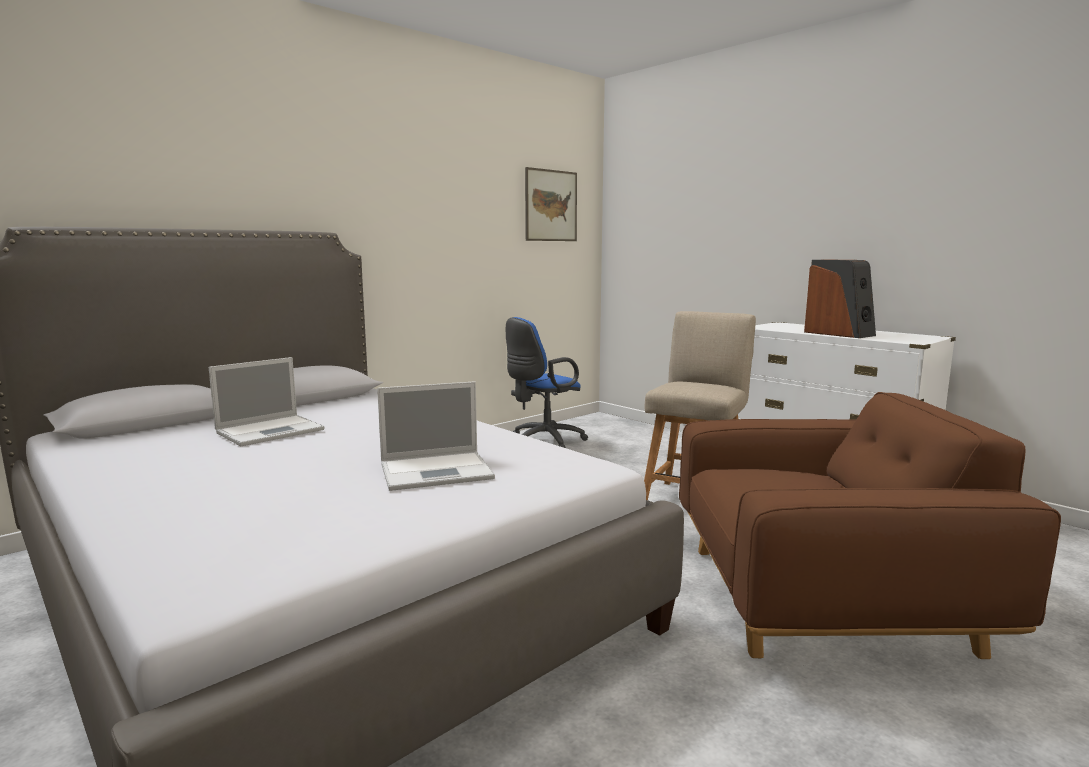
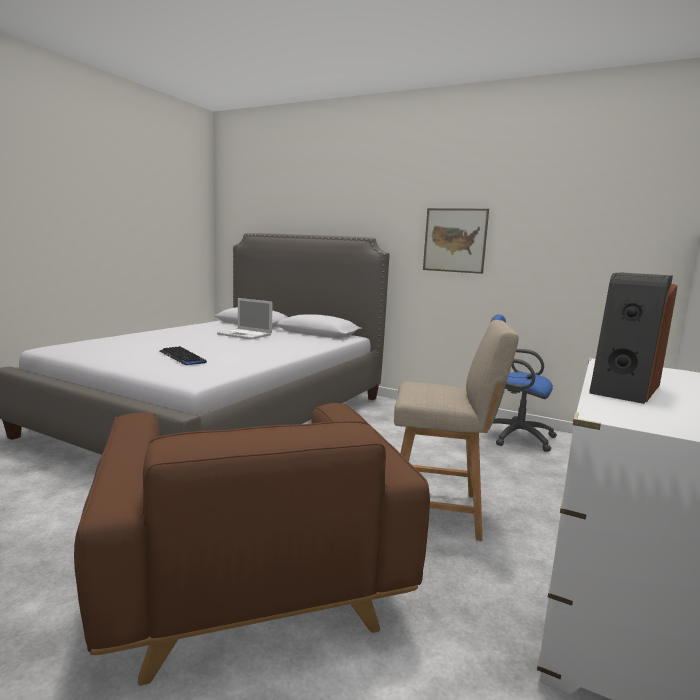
camera: 70 degrees right, 0 degrees up
laptop [377,381,495,491] -> keyboard [159,346,207,365]
picture [525,167,577,241] -> picture moved to [423,208,489,274]

